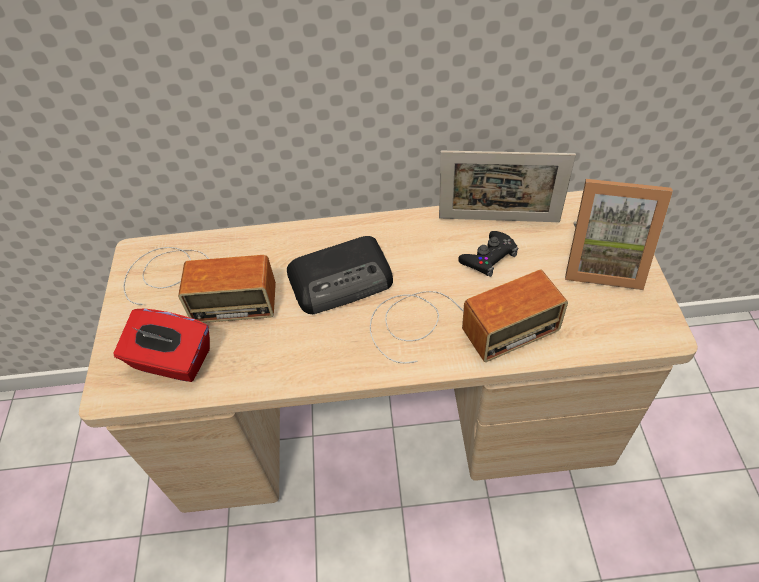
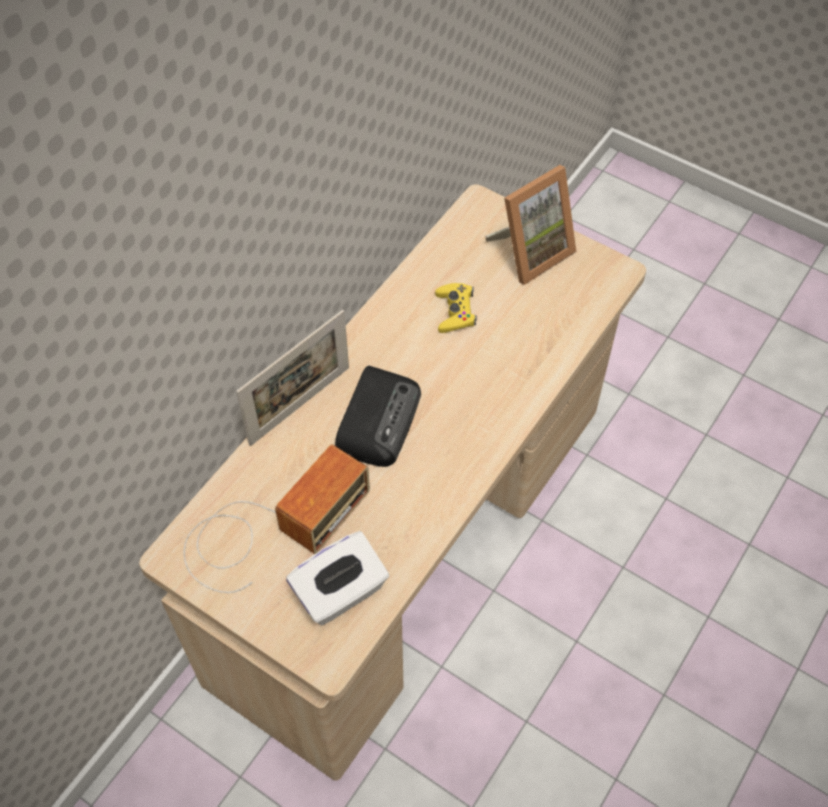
camera: 55 degrees left, 5 degrees up
red tissue box [113,308,210,382] -> white tissue box [286,531,389,626]
radio [370,270,568,363] -> none
picture frame [439,151,576,222] -> picture frame moved to [236,310,349,446]
black game controller [458,231,518,277] -> yellow game controller [435,283,477,333]

